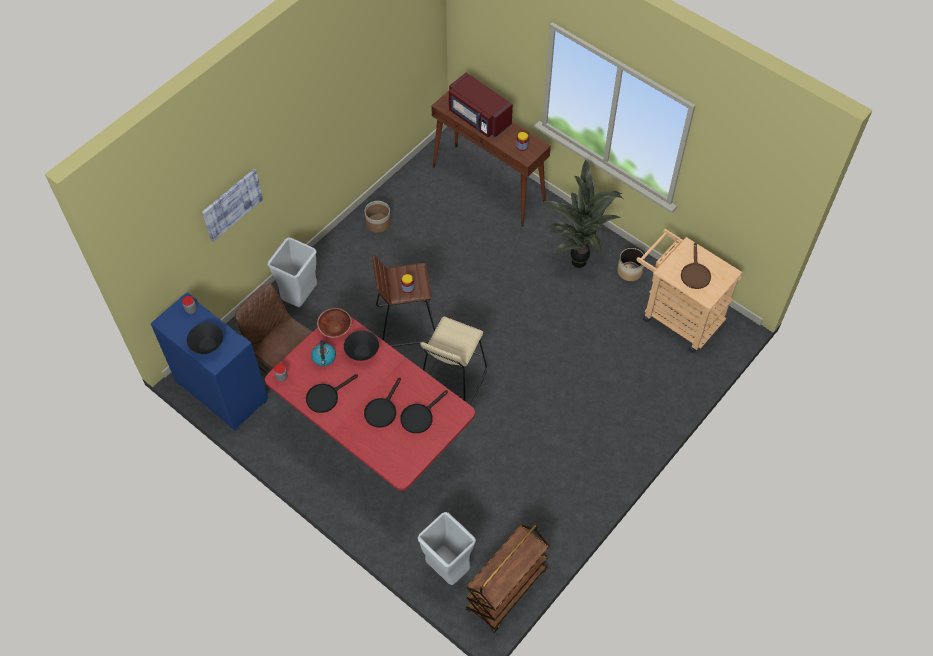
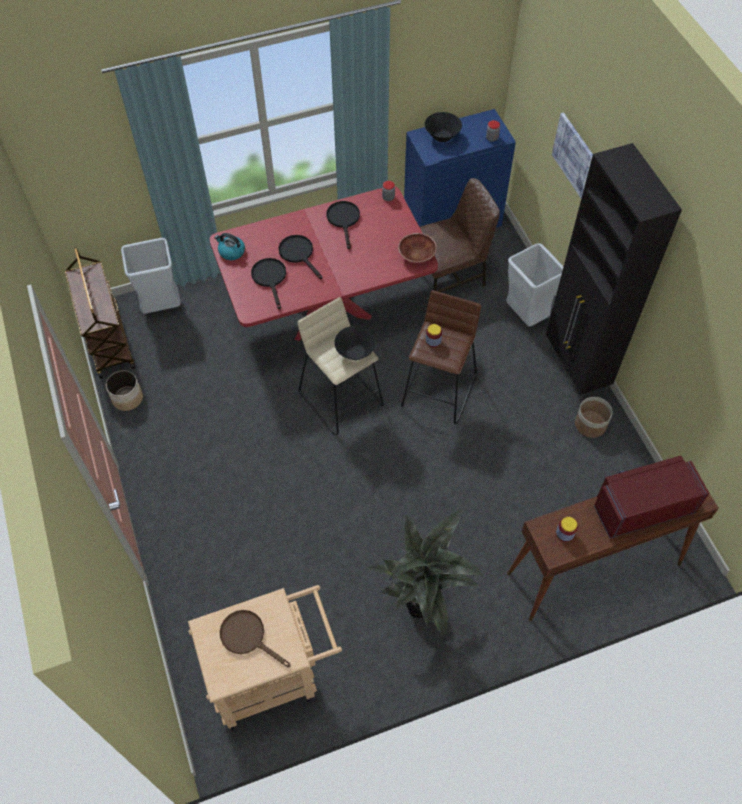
camera: 120 degrees right, 0 degrees up
kettle [311,340,336,366] -> kettle moved to [215,233,245,260]
black bowl [344,330,379,361] -> black bowl moved to [334,326,376,360]
planter [617,248,645,281] -> planter moved to [106,370,143,411]
none -> black cabinet [546,143,682,402]

